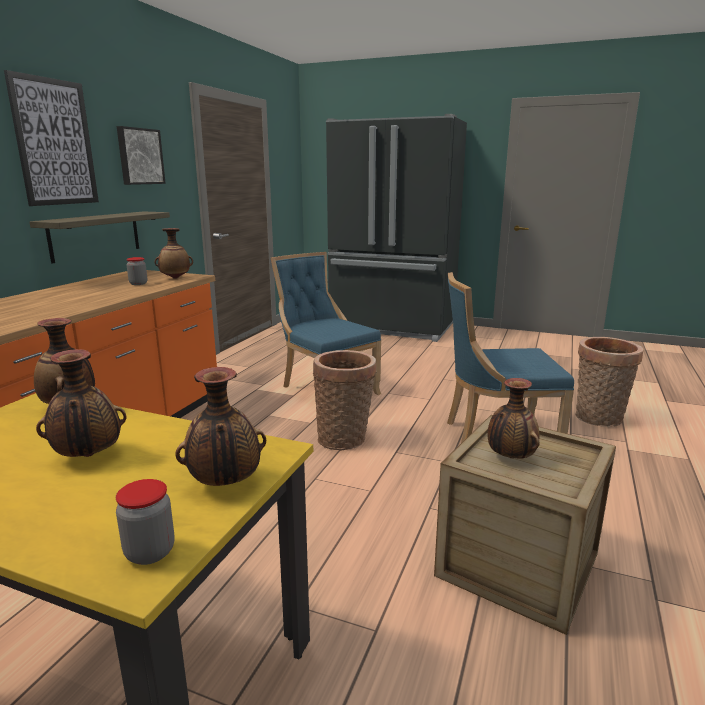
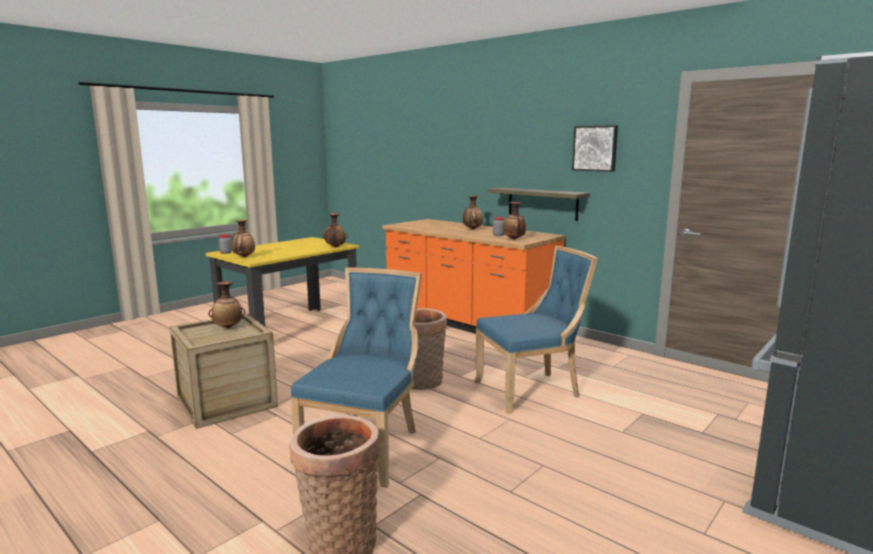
camera: 110 degrees right, 5 degrees down
picture [4,70,99,206] -> none
vase [36,349,126,457] -> vase moved to [463,196,483,230]

